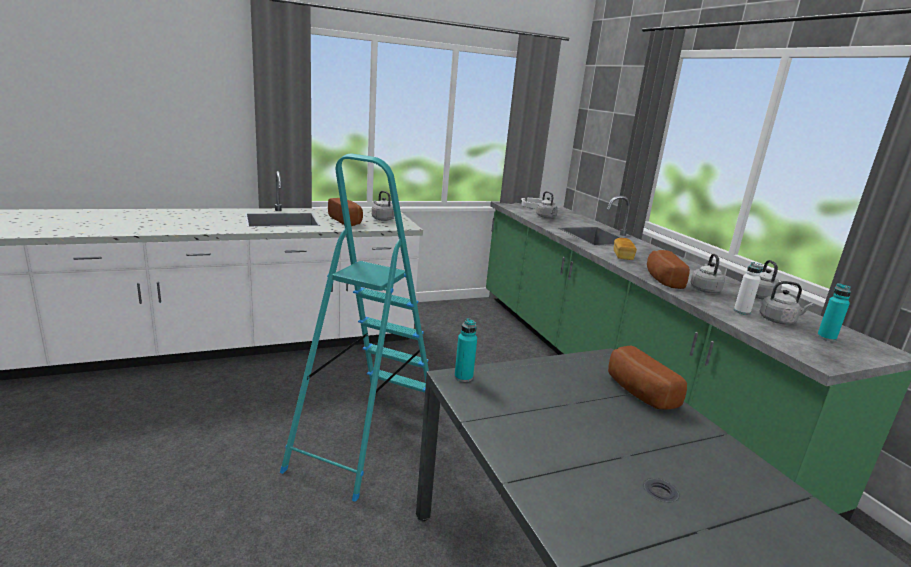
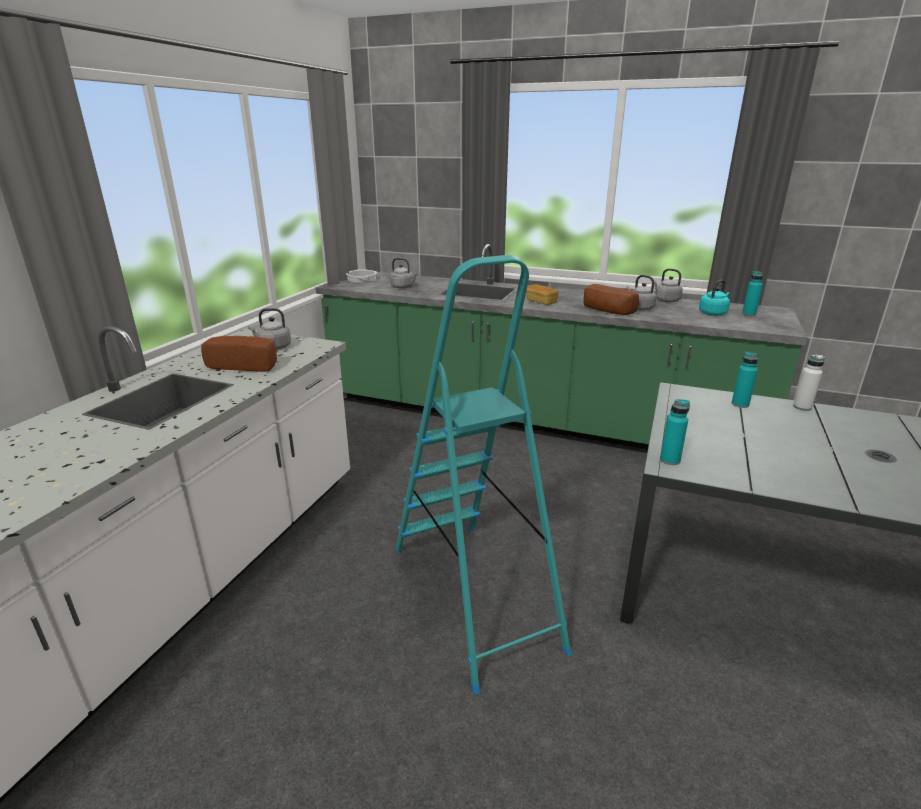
camera: 45 degrees left, 5 degrees up
bread [608,345,687,410] -> turquoise bottle [732,352,758,408]
white bottle [734,262,763,315] -> white bottle moved to [793,355,825,411]
grey kettle [760,281,814,325] -> turquoise kettle [699,280,730,316]

